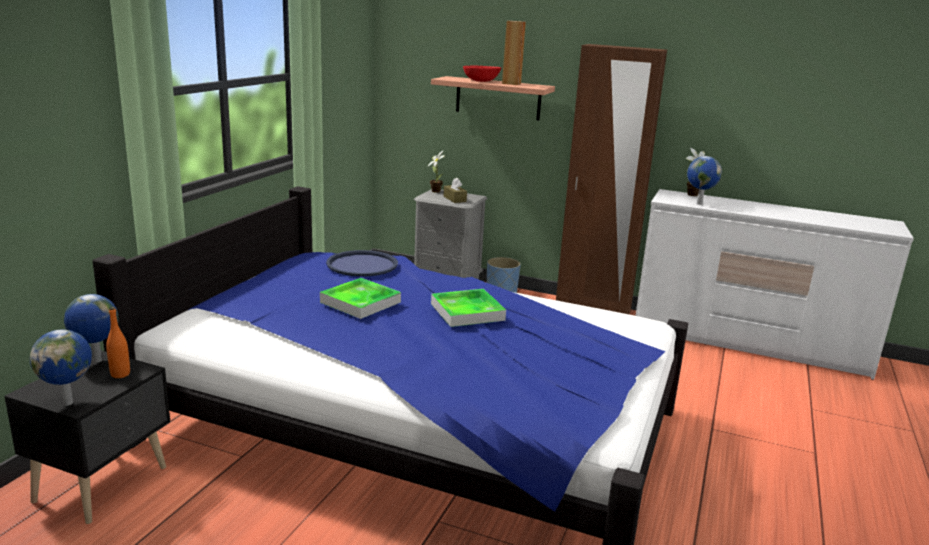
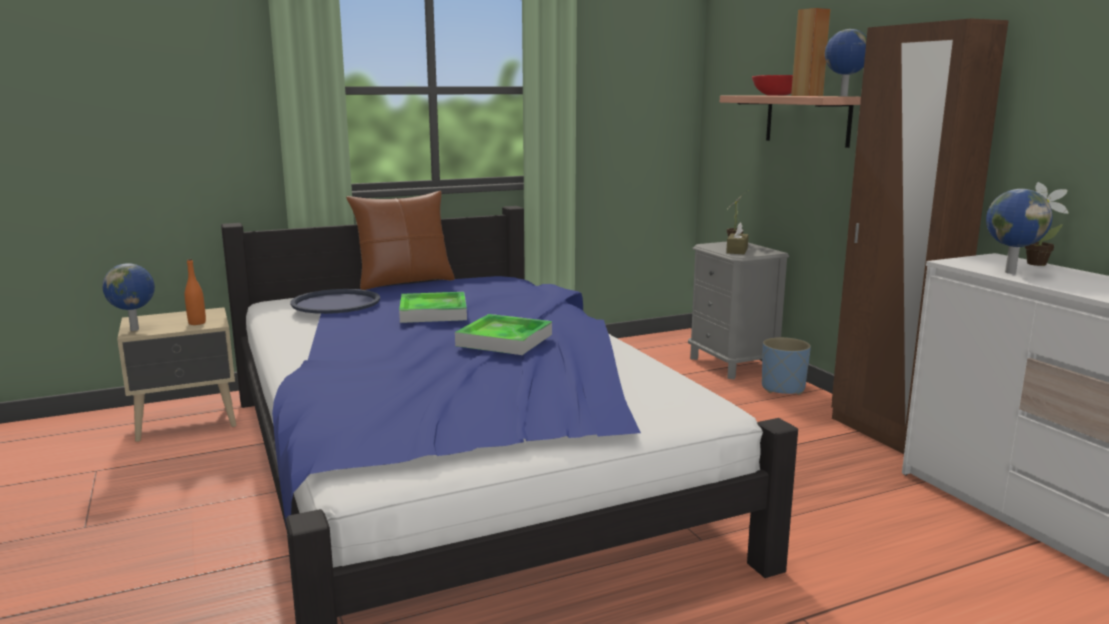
camera: 45 degrees right, 5 degrees down
black nightstand [4,350,170,524] -> beige nightstand [117,307,236,442]
globe [64,294,119,363] -> globe moved to [825,29,867,96]
blue tray [326,250,398,277] -> blue tray moved to [290,289,380,314]
none -> brown pillow [346,191,455,290]

